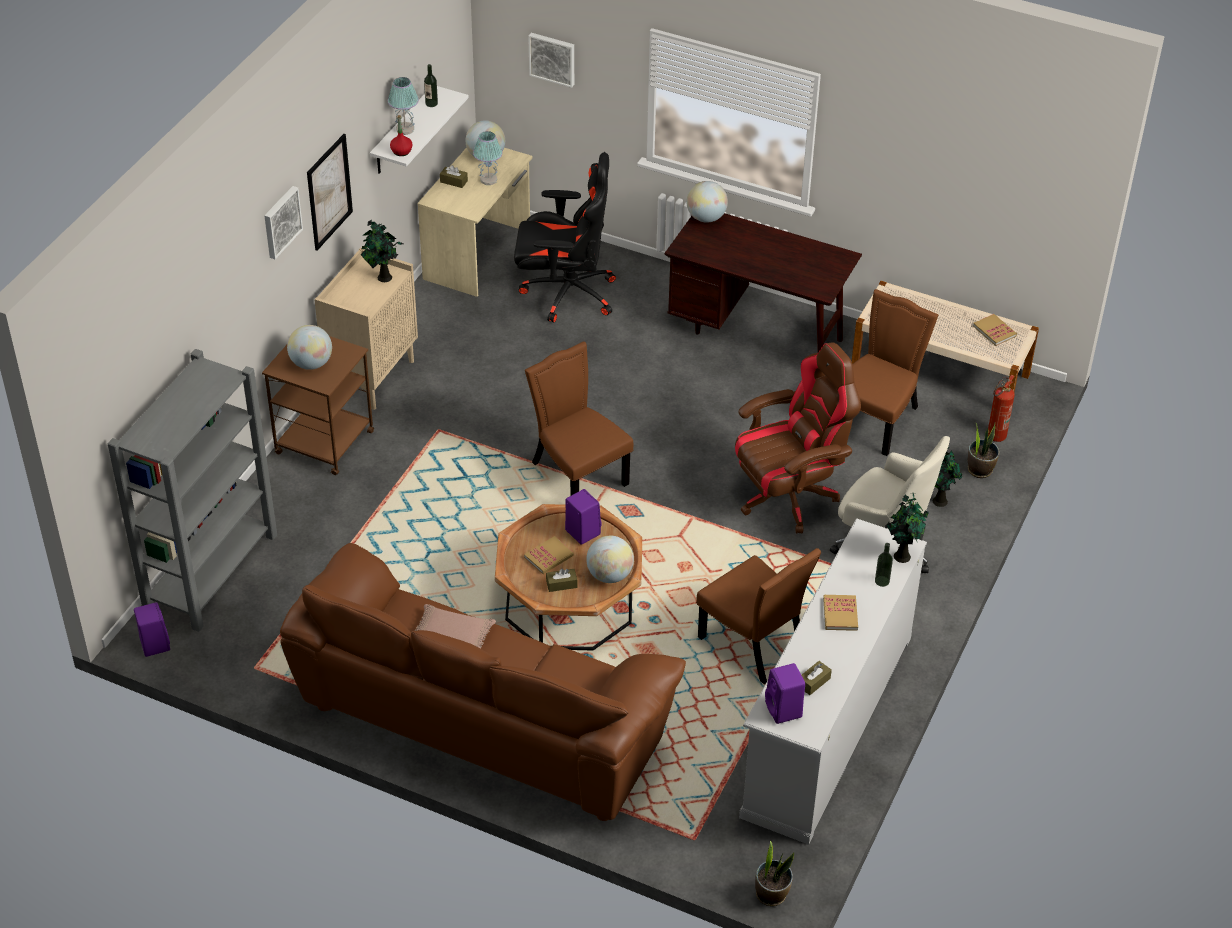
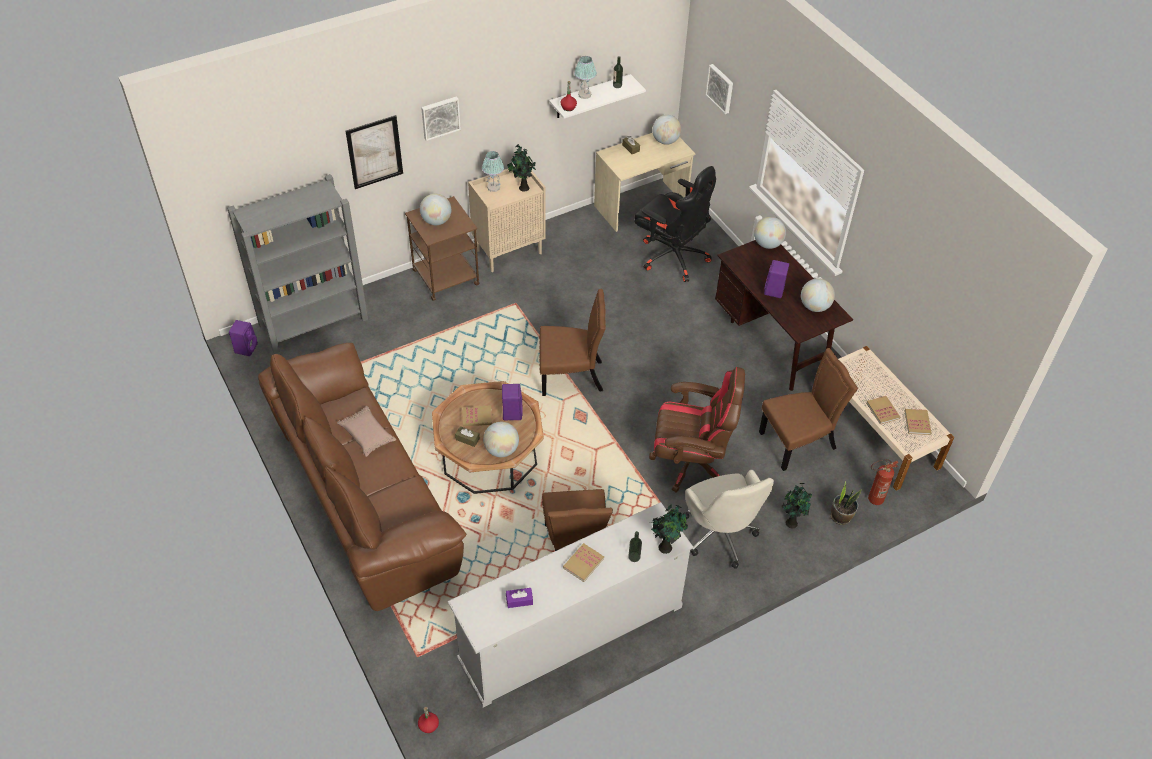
camera: 35 degrees right, 5 degrees up
picture [307,134,353,251] -> picture moved to [346,115,403,189]
table lamp [473,131,502,185] -> table lamp moved to [482,151,504,192]
brown chair [525,342,633,495] -> brown chair turned 90 degrees clockwise [539,289,606,396]
potted plant [755,840,794,906] -> red bottle [418,707,439,733]
purple speaker [765,663,805,724] -> purple speaker moved to [764,260,789,298]
brown tissue box [802,661,832,695] -> purple tissue box [506,588,533,608]
none -> globe [801,278,835,312]
none -> book [866,396,900,424]

